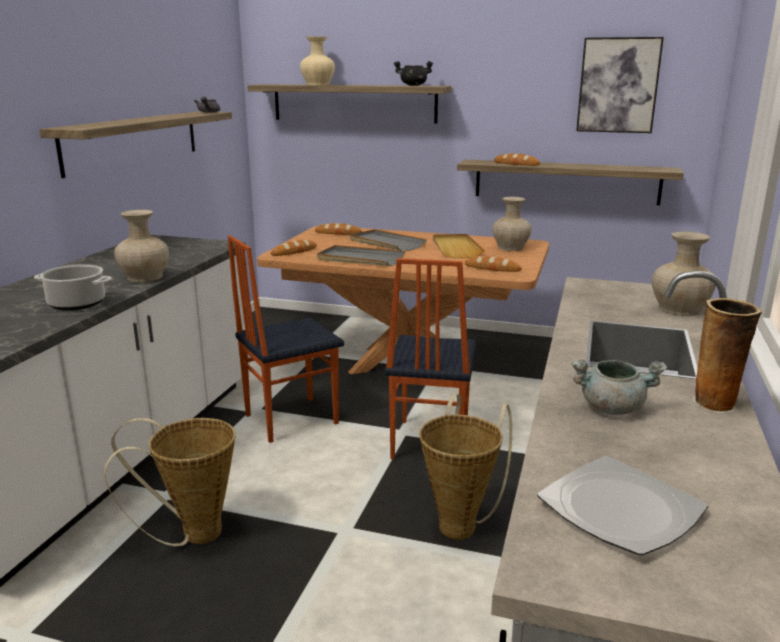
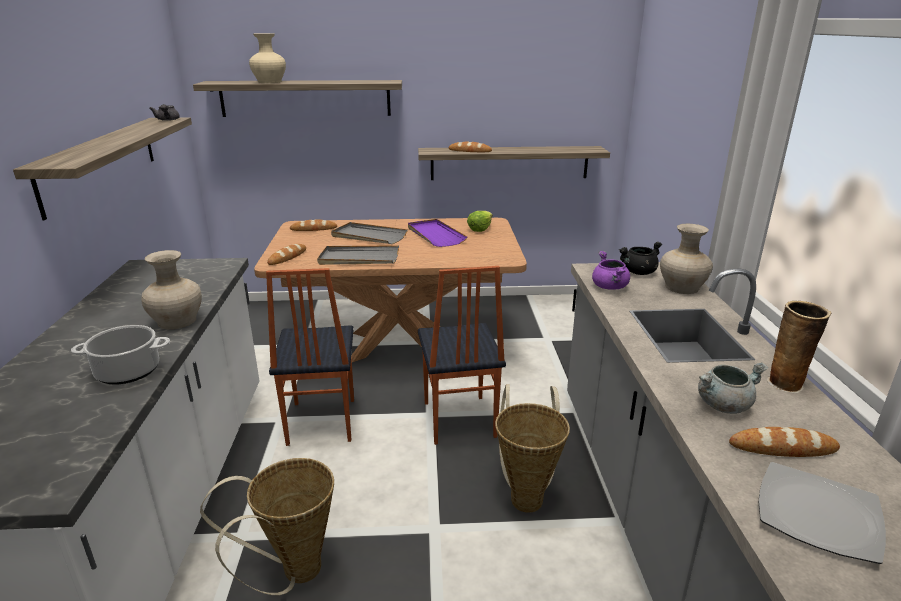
camera: 20 degrees left, 5 degrees up
chair [228,235,344,443] -> chair turned 45 degrees counterclockwise [266,268,354,446]
black cooking pot [394,61,433,86] -> black cooking pot moved to [619,242,662,275]
beige tray [433,234,485,258] -> purple tray [408,219,467,247]
bread [465,256,522,272] -> bread moved to [729,427,840,457]
beige vase [492,197,532,251] -> lettuce [467,211,493,232]
picture [576,37,664,133] -> none
none -> purple cooking pot [592,251,630,290]

